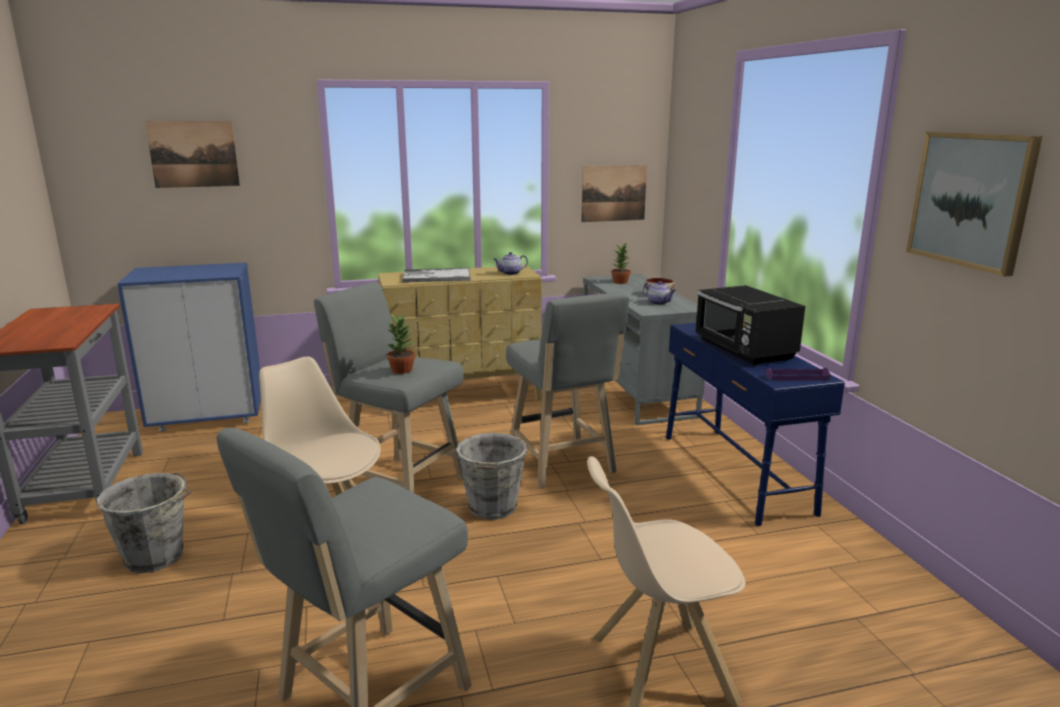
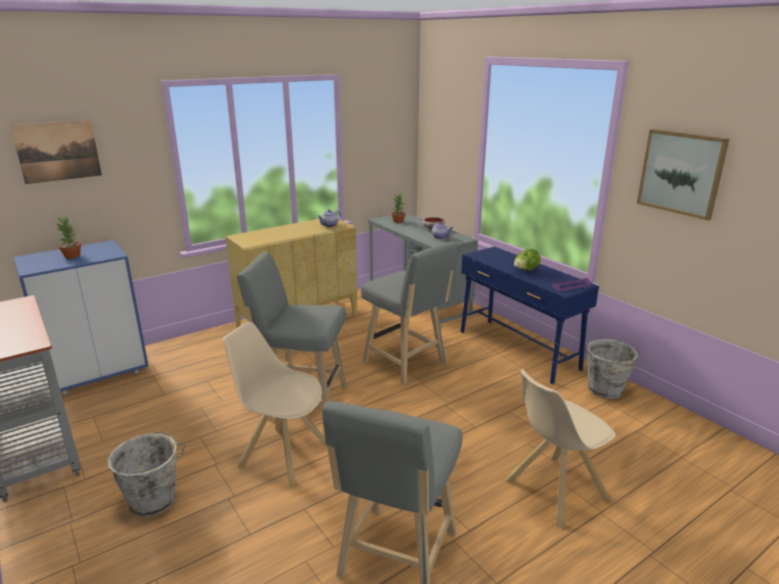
camera: 20 degrees left, 5 degrees up
potted plant [387,313,416,374] -> potted plant moved to [56,216,81,259]
tray [402,268,471,283] -> none
grey bucket [452,433,528,519] -> grey bucket moved to [586,339,640,399]
picture [581,165,647,222] -> none
black microwave [695,285,805,365] -> lettuce [514,249,541,271]

